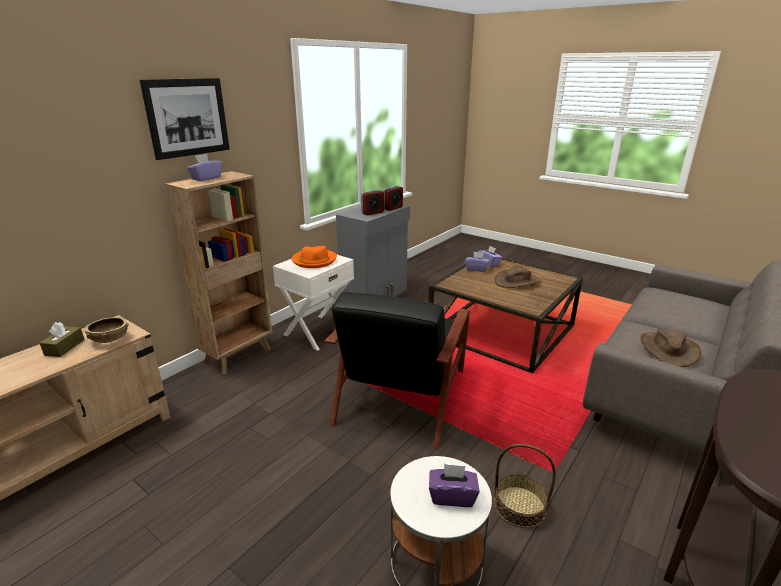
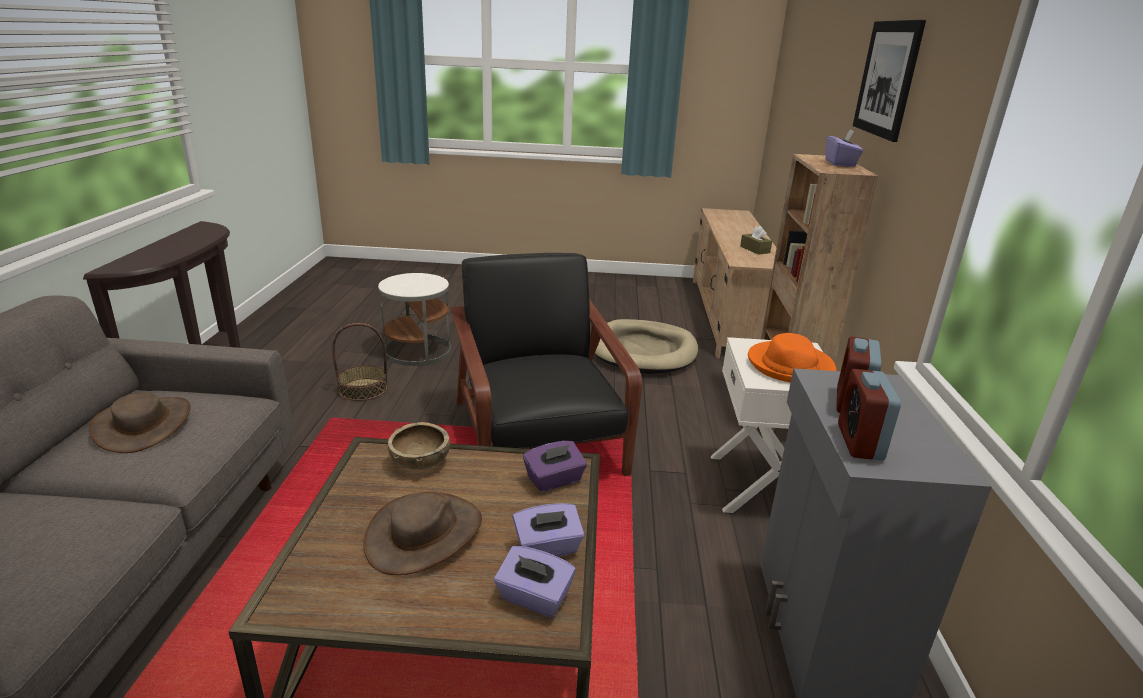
camera: 145 degrees right, 0 degrees up
brown bowl [85,317,129,343] -> brown bowl moved to [388,422,450,470]
purple tissue box [429,464,480,507] -> purple tissue box moved to [523,441,587,492]
none -> beige dog bed [595,319,698,374]

